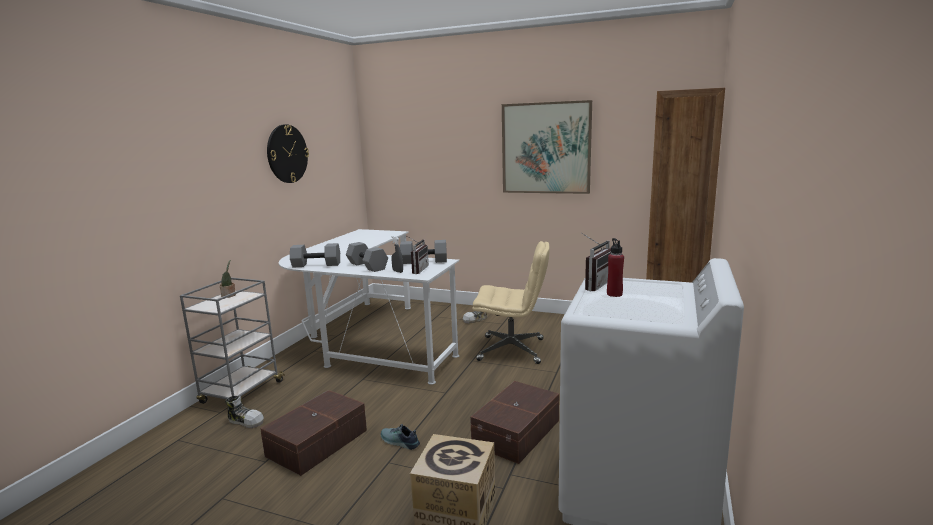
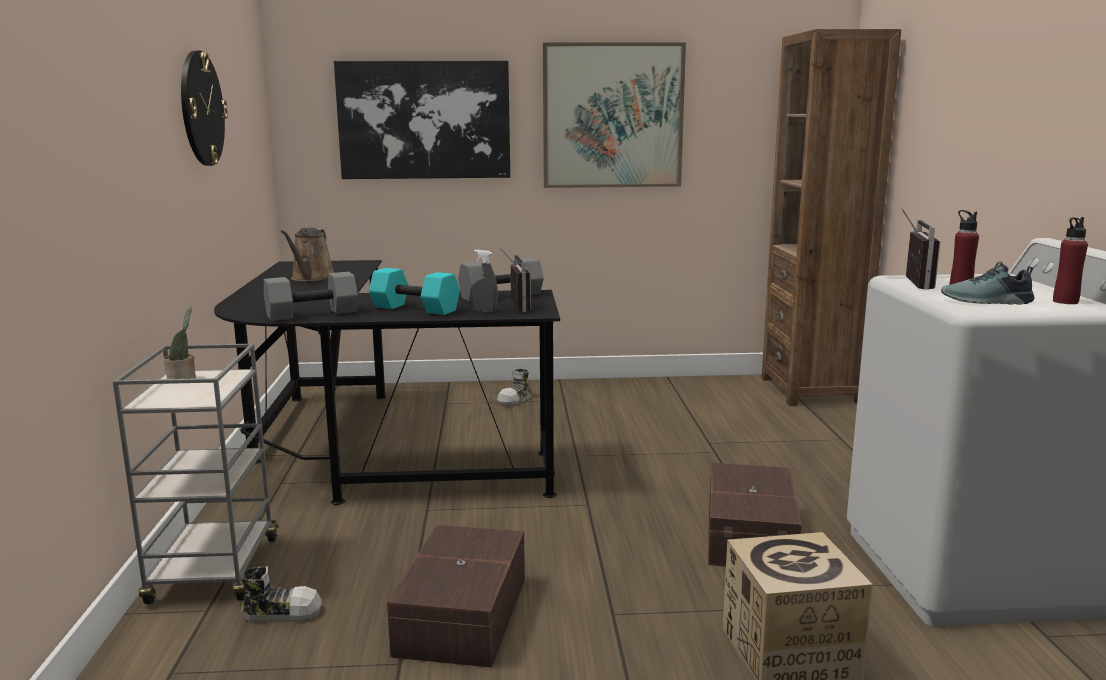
camera: 25 degrees left, 0 degrees up
white desk [279,229,460,385] -> black desk [214,260,560,505]
grey dumbbell [346,242,388,272] -> turquoise dumbbell [369,268,460,315]
shoe [381,424,420,450] -> shoe moved to [941,262,1035,305]
beige office chair [472,241,550,364] -> none
none -> brown watering can [281,228,334,282]
none -> picture [334,61,510,179]
none -> red bottle [1053,217,1088,304]

